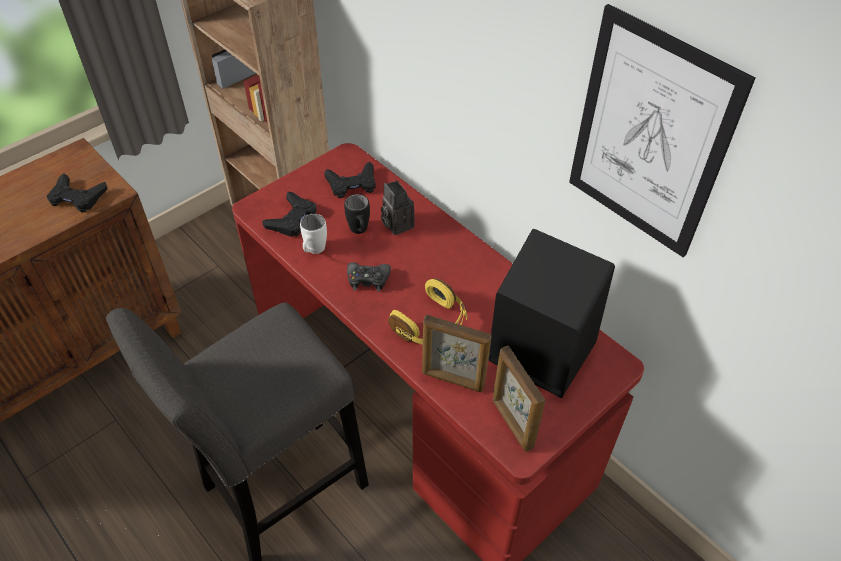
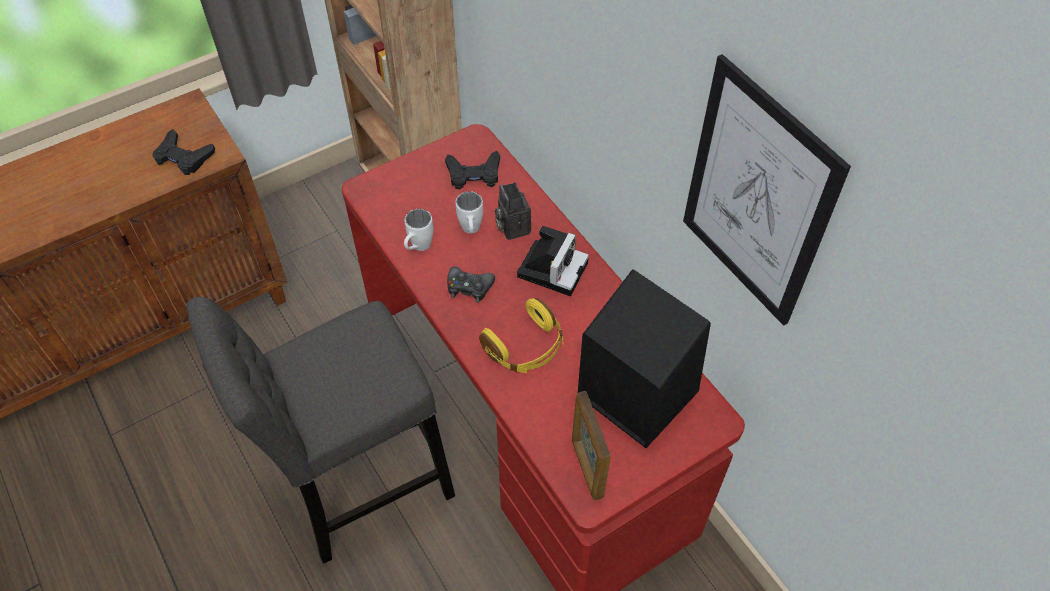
camera: 10 degrees right, 5 degrees up
black game controller [262,192,317,237] -> none
black mug [344,194,370,234] -> white mug [456,191,483,234]
picture frame [422,314,492,392] -> none
none -> camera [517,226,589,296]

